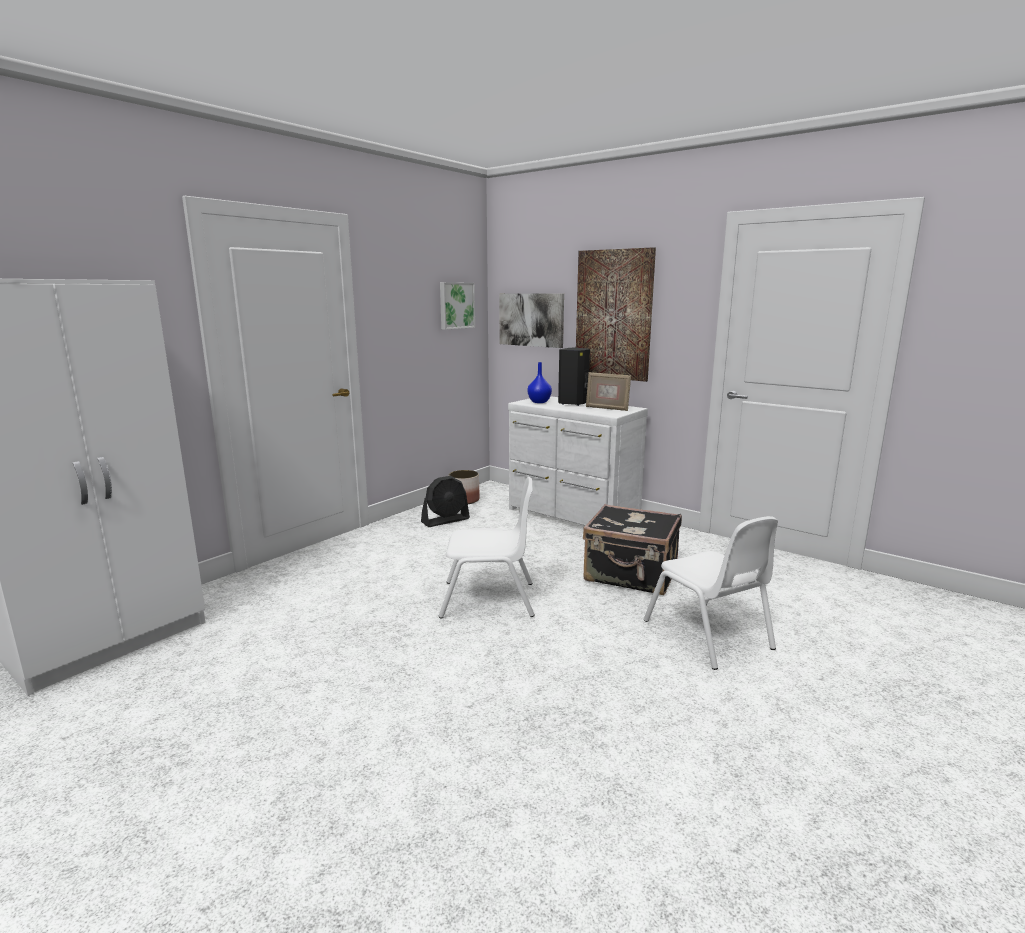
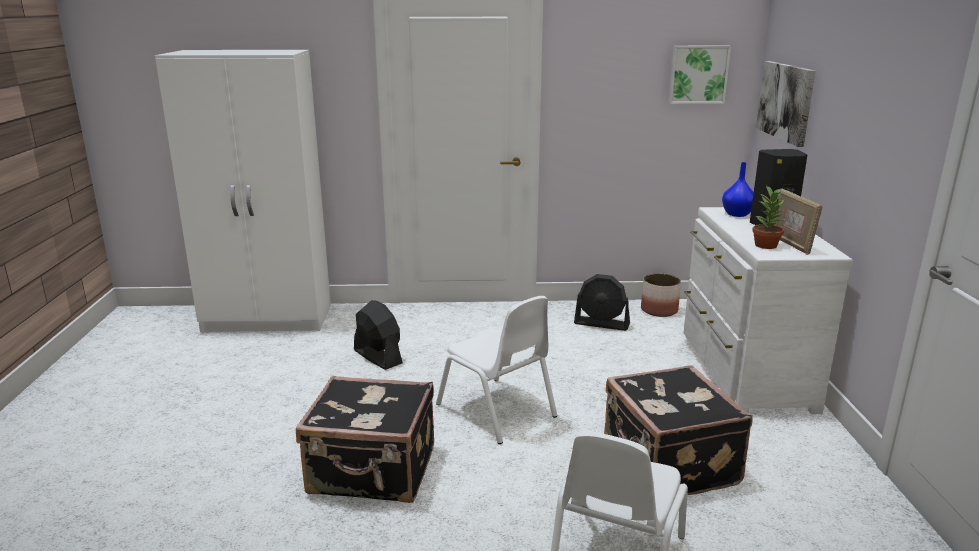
camera: 50 degrees right, 5 degrees up
picture [576,247,656,382] -> none
none -> black suitcase [296,376,434,503]
none -> black fan [354,300,403,370]
none -> potted plant [752,185,785,249]

